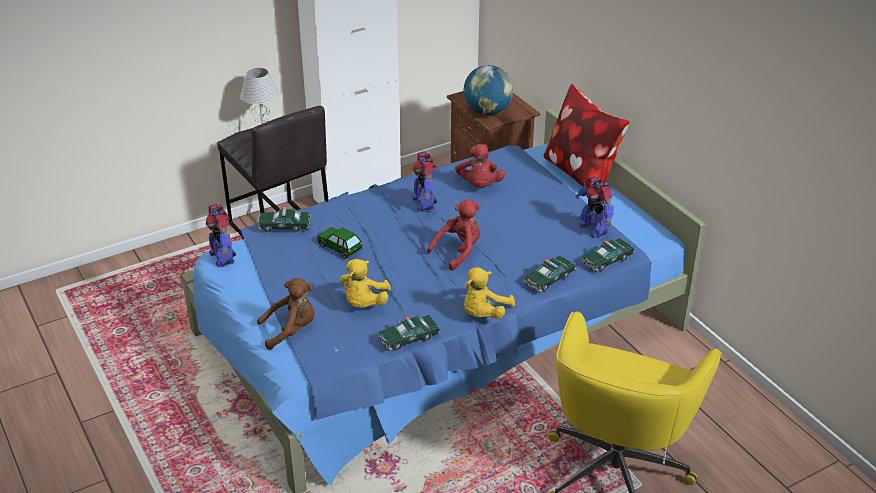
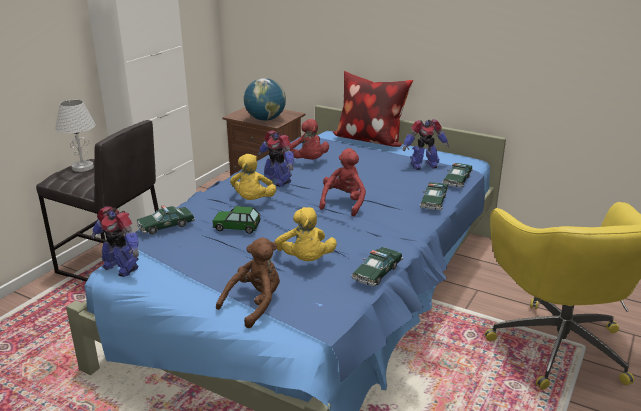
camera: 30 degrees left, 10 degrees down
yellow plush toy [464,267,515,319] -> yellow plush toy moved to [230,154,276,200]
toy robot [576,176,614,238] -> toy robot turned 45 degrees counterclockwise [403,119,449,170]

